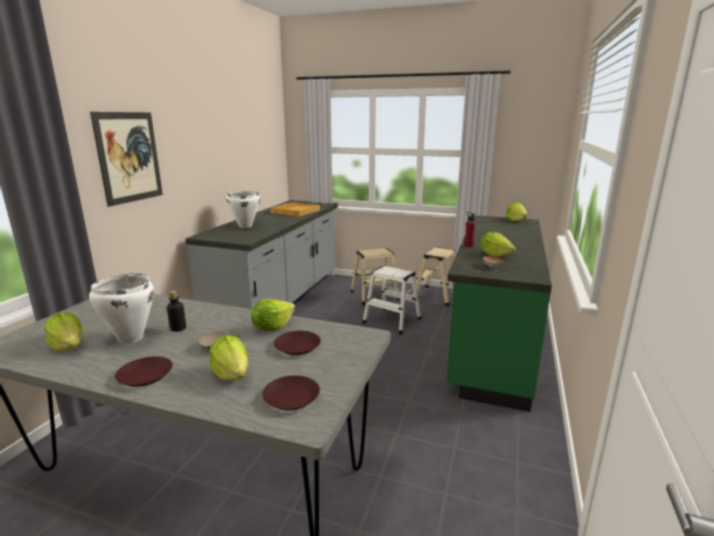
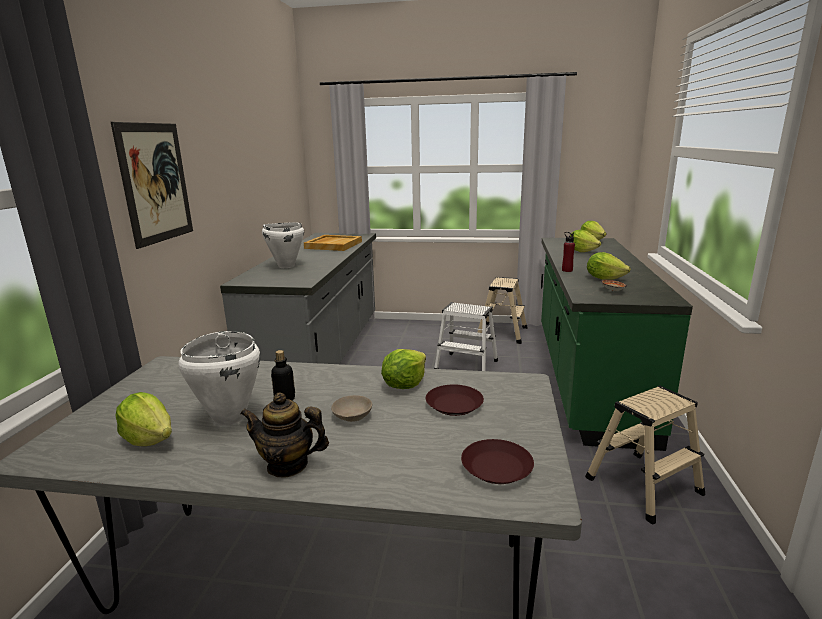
camera: 10 degrees left, 0 degrees up
brown plate [115,356,172,387] -> teapot [240,393,329,478]
lettuce [210,335,248,381] -> lettuce moved to [570,230,601,252]
beige step ladder [351,248,400,306] -> beige step ladder moved to [585,385,705,525]

